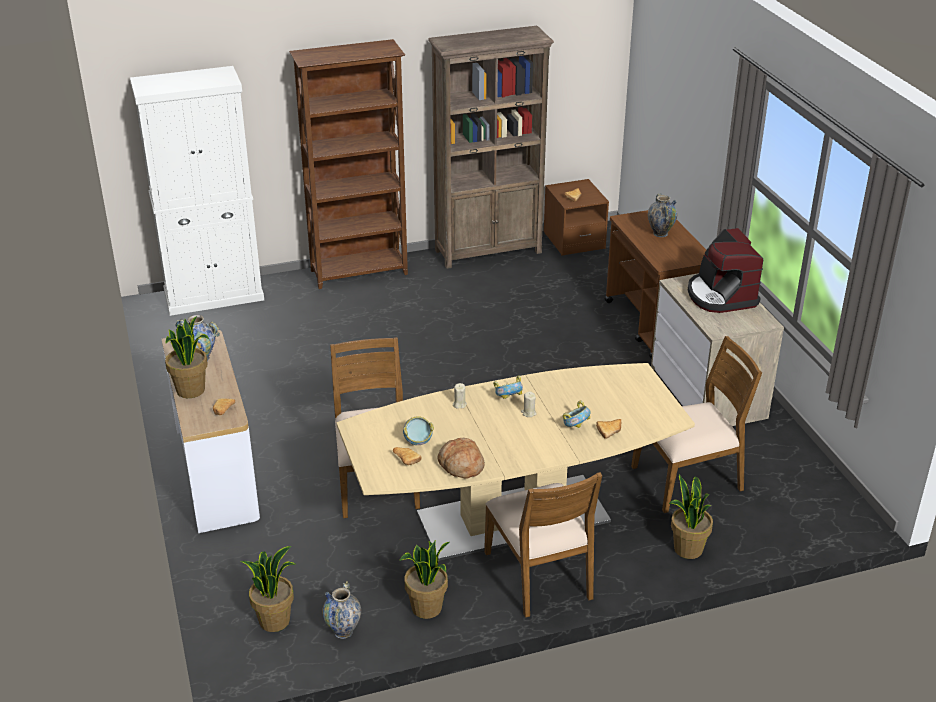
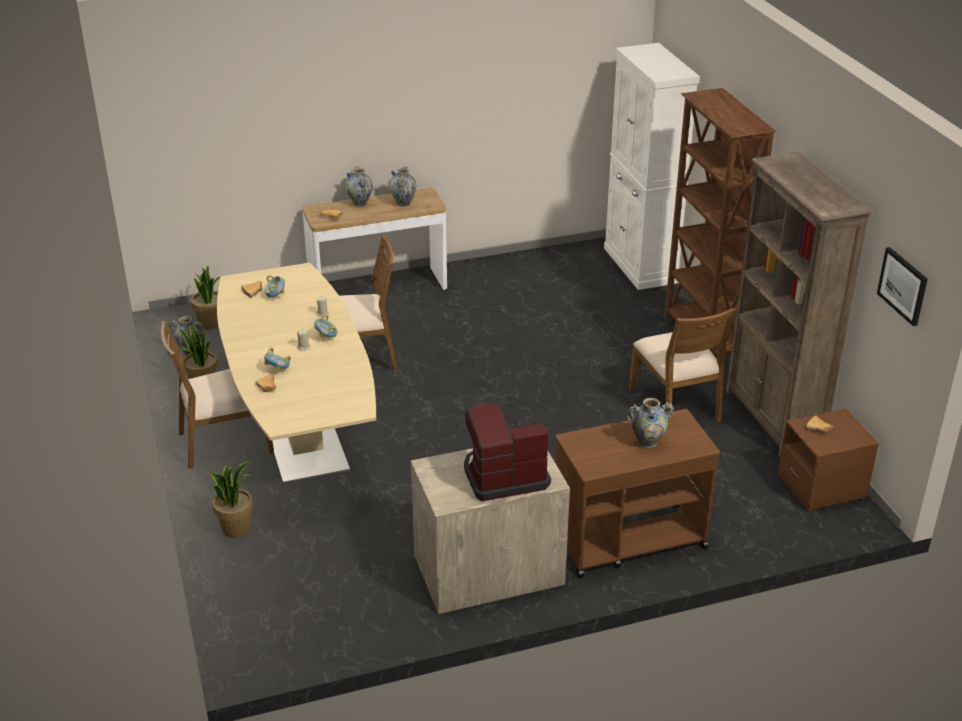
camera: 90 degrees right, 0 degrees up
potted plant [165,316,209,398] -> vase [345,166,373,207]
bread [437,438,485,479] -> none
brown chair [631,336,762,513] -> brown chair moved to [629,308,735,422]
none -> picture [877,247,928,326]

